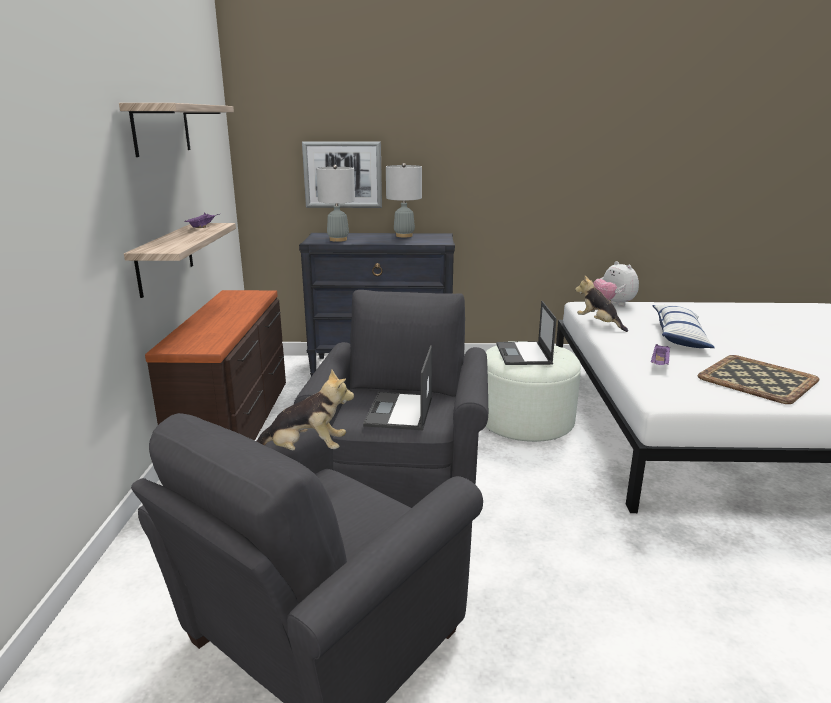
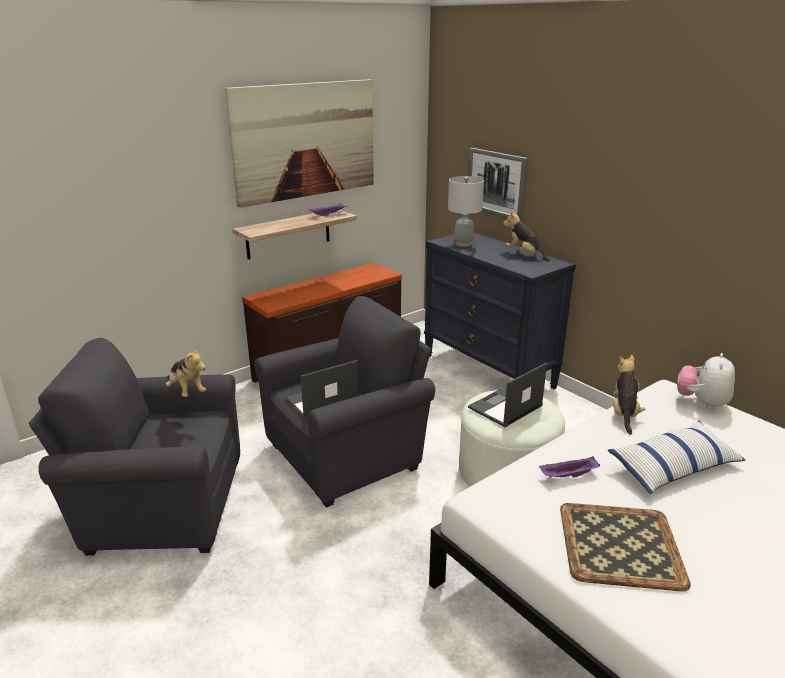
camera: 50 degrees right, 5 degrees up
shelf [119,103,234,157] -> picture [225,79,374,208]
grey table lamp [386,163,422,237] -> plush toy [503,211,550,262]

